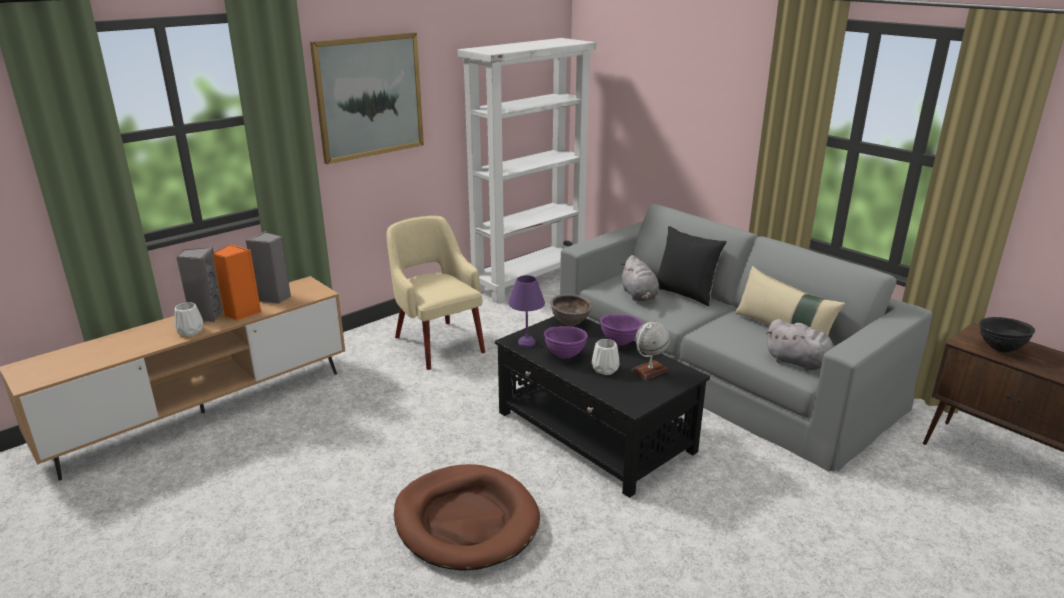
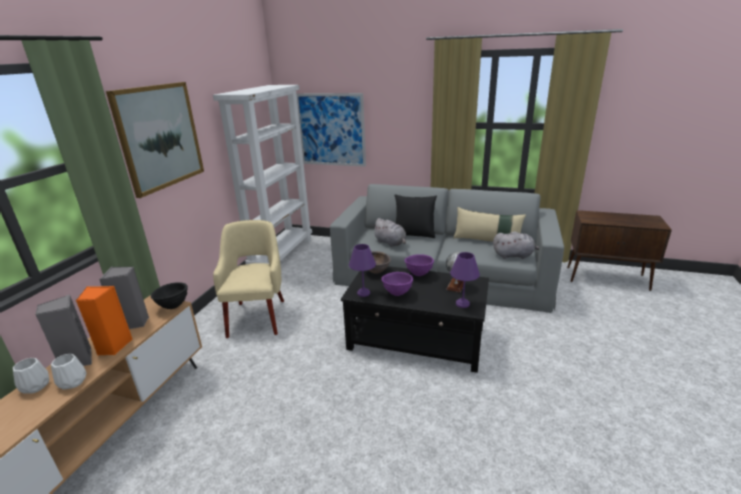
camera: 30 degrees left, 0 degrees up
beige armchair [387,216,485,370] -> beige armchair turned 60 degrees clockwise [213,220,284,338]
brown dog bed [394,464,540,571] -> none
white vase [592,339,619,375] -> white vase moved to [13,358,49,394]
black bowl [979,317,1035,353] -> black bowl moved to [151,282,188,309]
none -> picture [296,93,366,167]
none -> purple table lamp [450,252,480,308]

